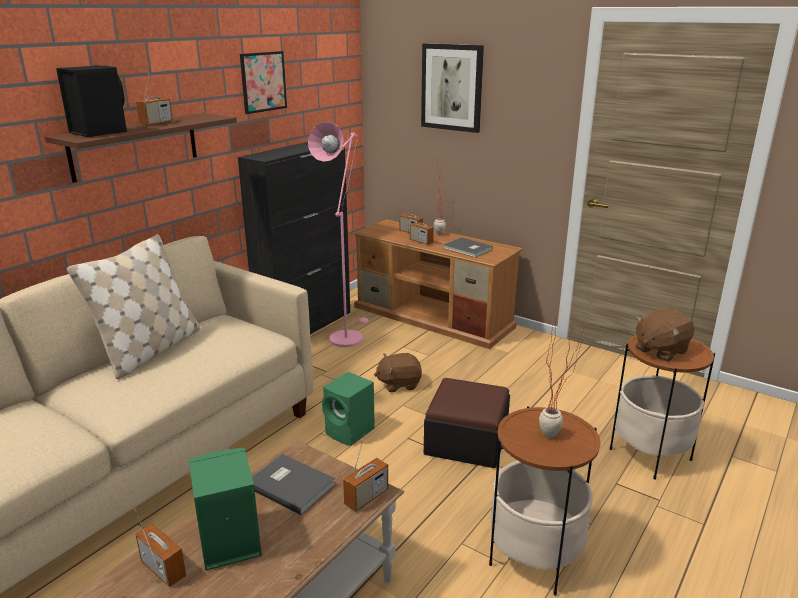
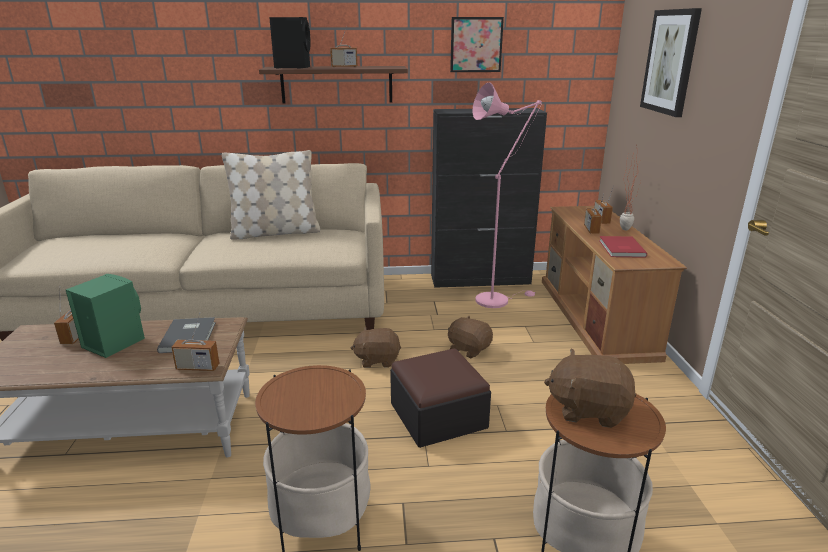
camera: 50 degrees right, 0 degrees up
green speaker [322,372,375,446] -> brown plush toy [351,327,401,368]
grey book [443,238,493,257] -> red book [599,236,647,258]
potted plant [539,304,587,438] -> none

